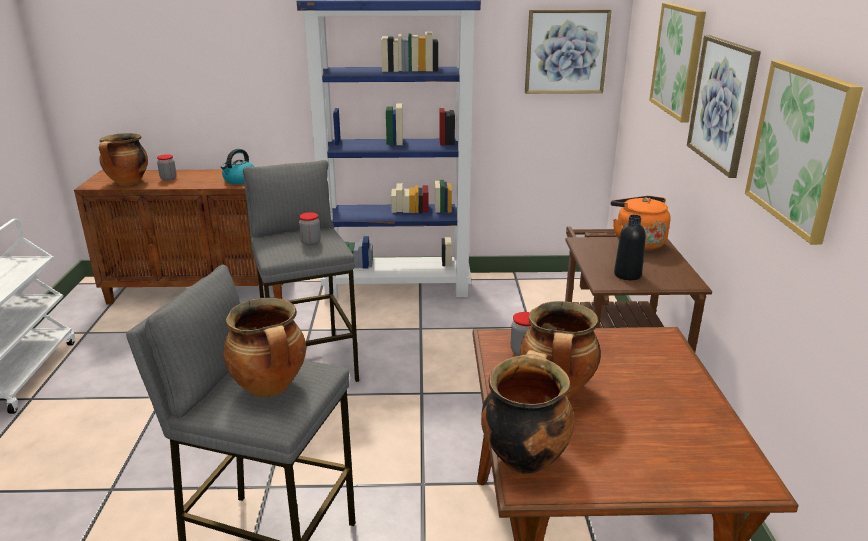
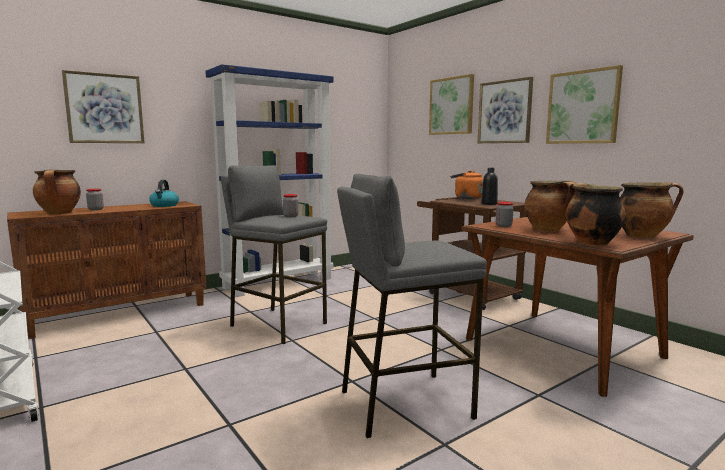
camera: 35 degrees left, 15 degrees down
cooking pot [223,298,306,397] -> cooking pot moved to [620,182,683,238]
picture [525,9,612,94] -> picture moved to [62,70,145,143]

